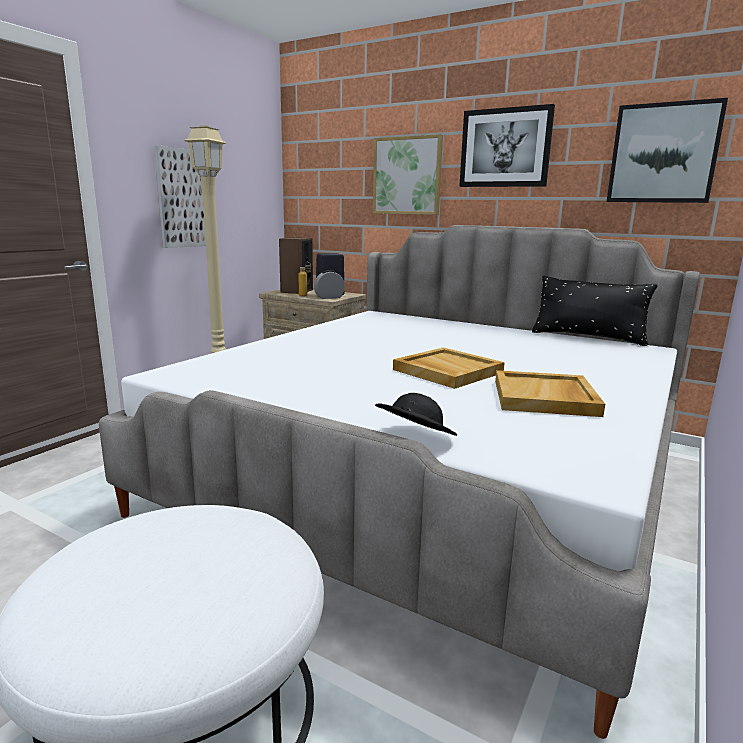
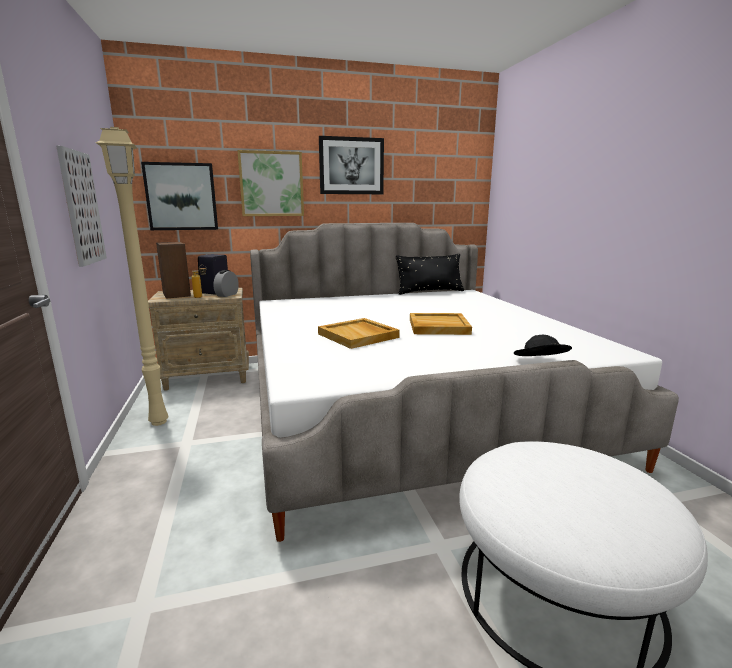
camera: 45 degrees left, 0 degrees up
beige tray [495,370,605,417] -> beige tray moved to [318,318,400,349]
picture [607,98,728,203] -> picture moved to [141,162,218,230]

